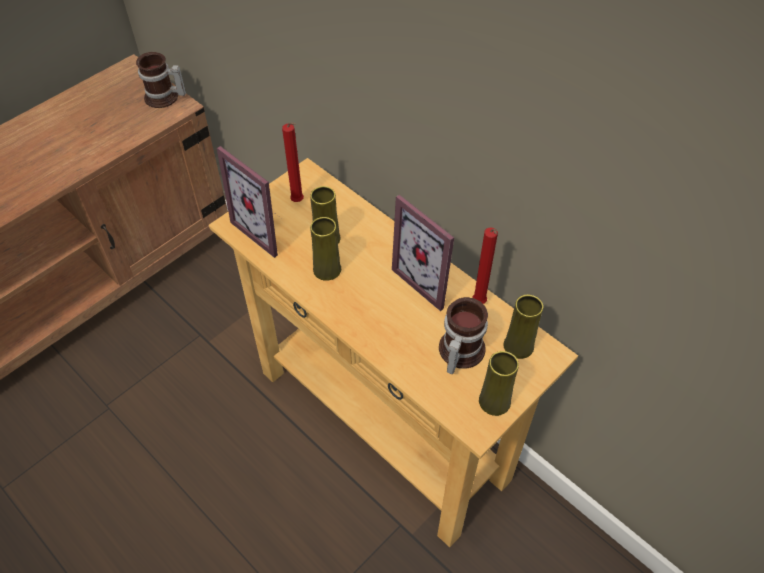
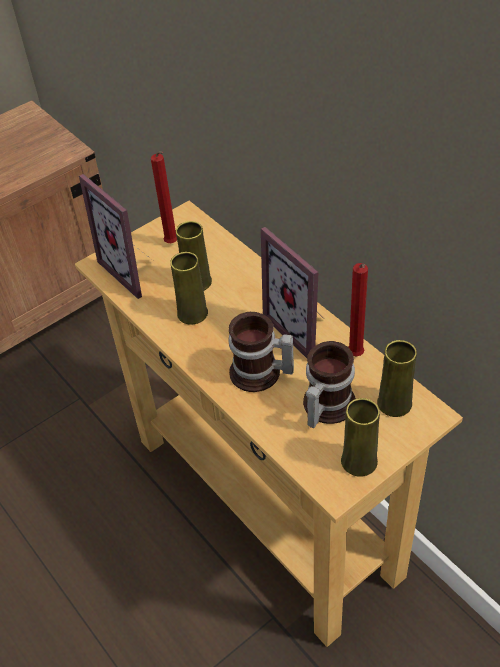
camera: 10 degrees right, 5 degrees down
mug [136,52,186,108] -> mug moved to [228,312,294,392]

